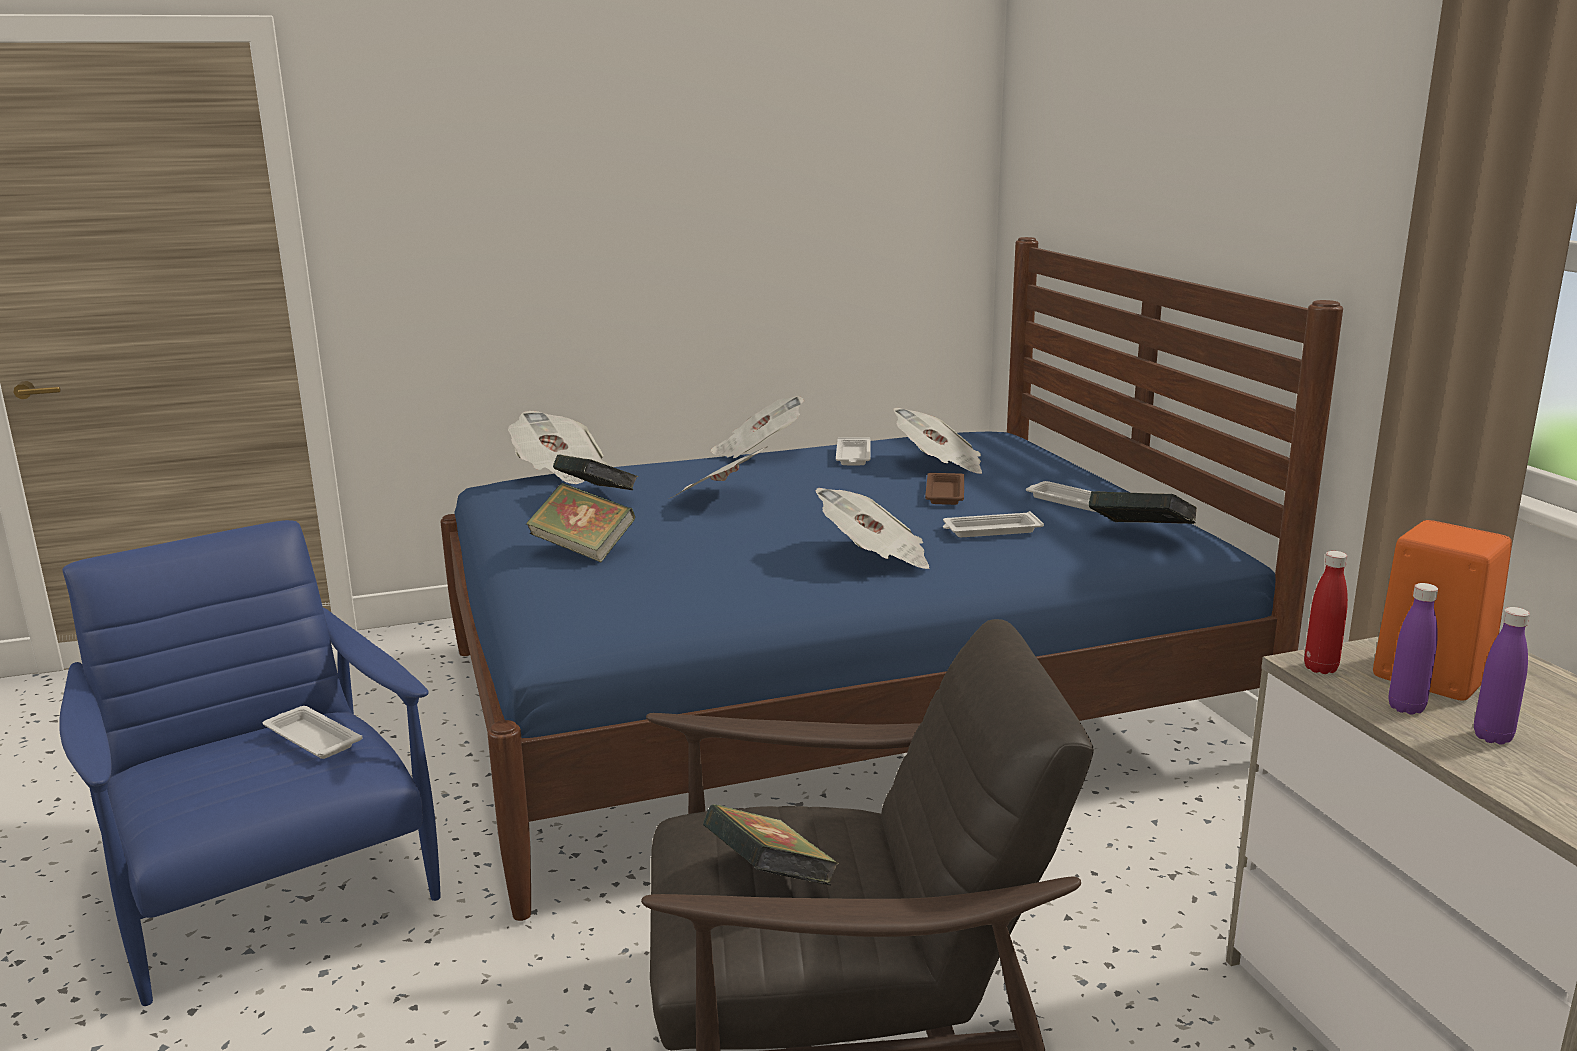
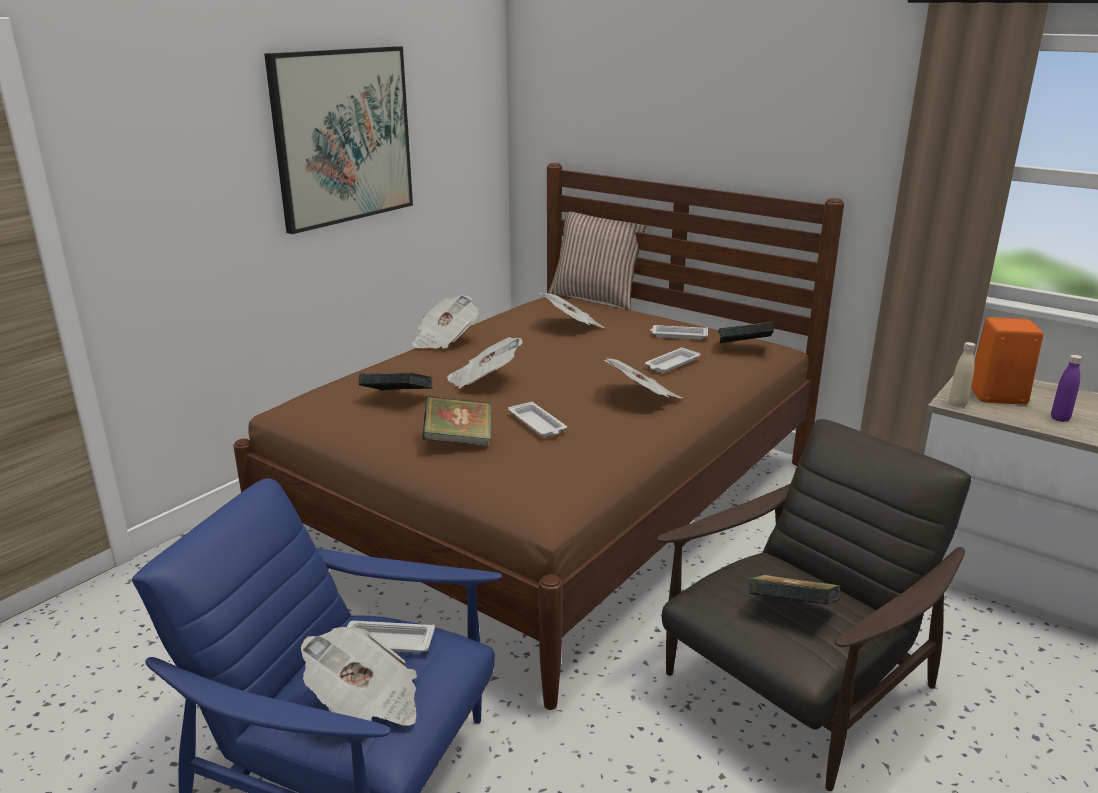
camera: 35 degrees left, 5 degrees up
blue bed [441,237,1343,921] -> brown bed [233,163,844,710]
newspaper [508,411,607,484] -> newspaper moved to [301,627,417,726]
white tray [836,437,871,465] -> white tray moved to [508,401,567,437]
brown tray [925,473,964,505] -> none
red bottle [1304,551,1348,674] -> beige bottle [949,342,976,407]
purple bottle [1389,583,1438,714] -> none
none -> picture [264,46,413,234]
none -> pillow [548,212,647,310]

